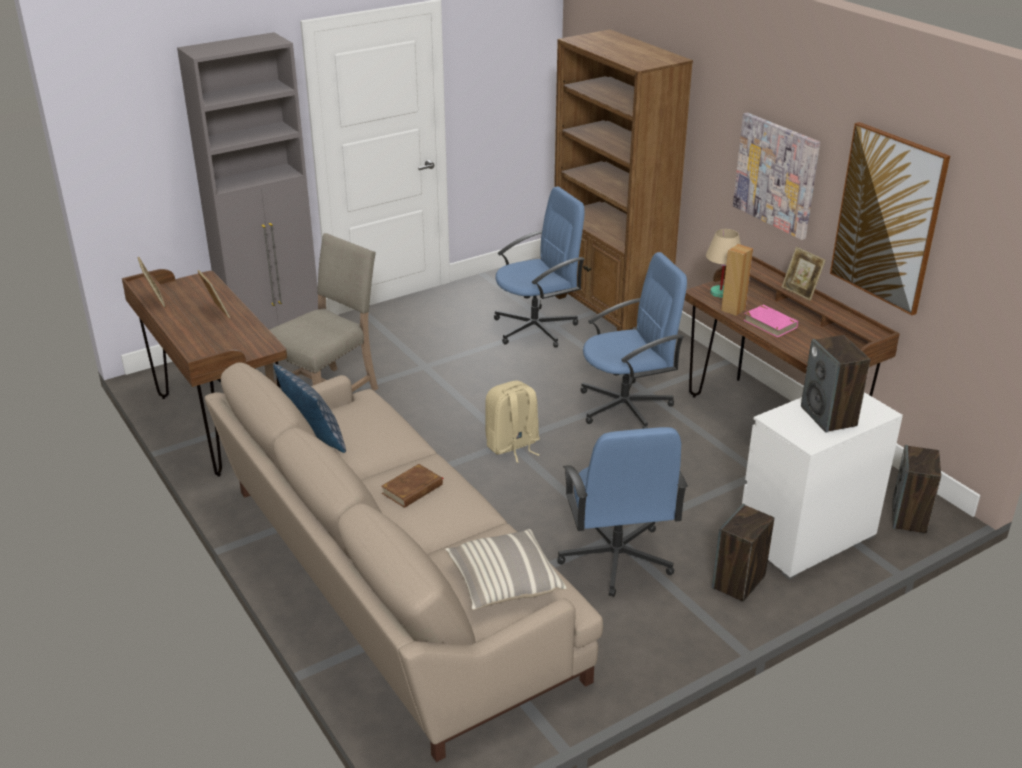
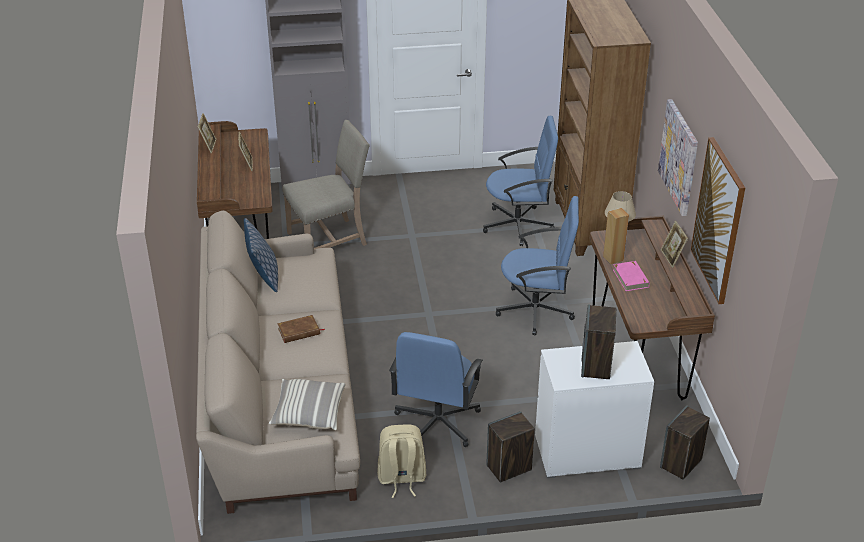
camera: 25 degrees right, 5 degrees up
beige backpack [485,380,540,463] -> beige backpack moved to [377,424,426,498]

